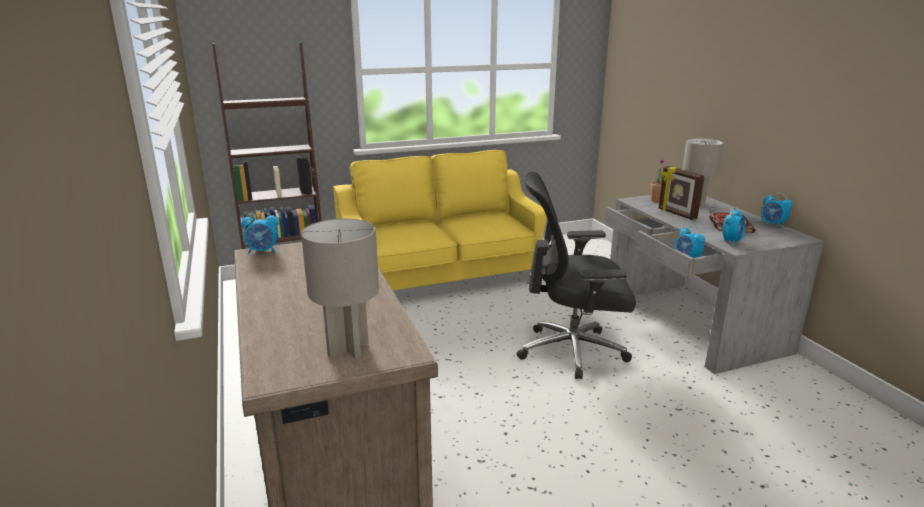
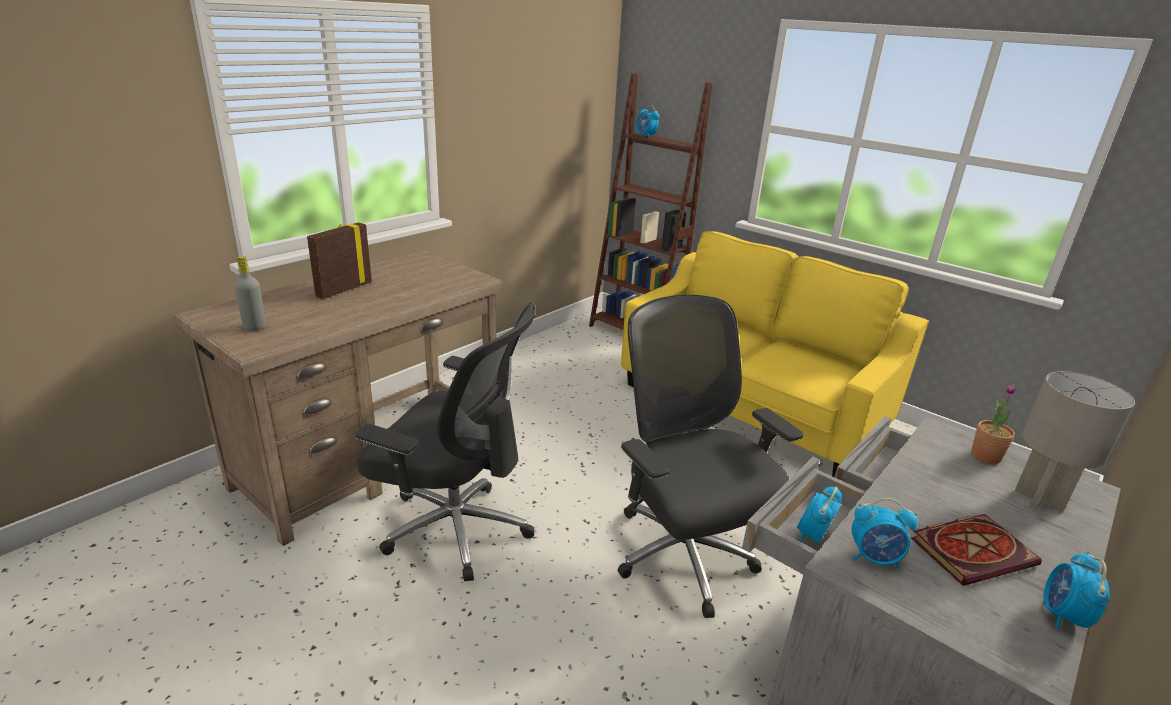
camera: 60 degrees right, 5 degrees up
alarm clock [241,210,279,255] -> alarm clock moved to [636,105,659,138]
grey table lamp [301,219,379,359] -> grey bottle [234,256,266,331]
picture frame [658,166,704,220] -> picture frame moved to [307,222,372,299]
none -> office chair [356,303,536,581]

